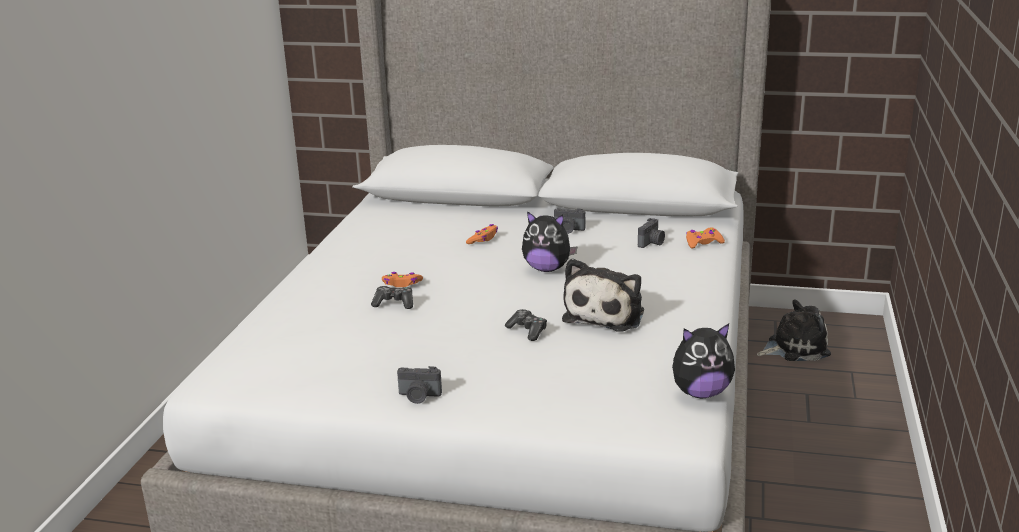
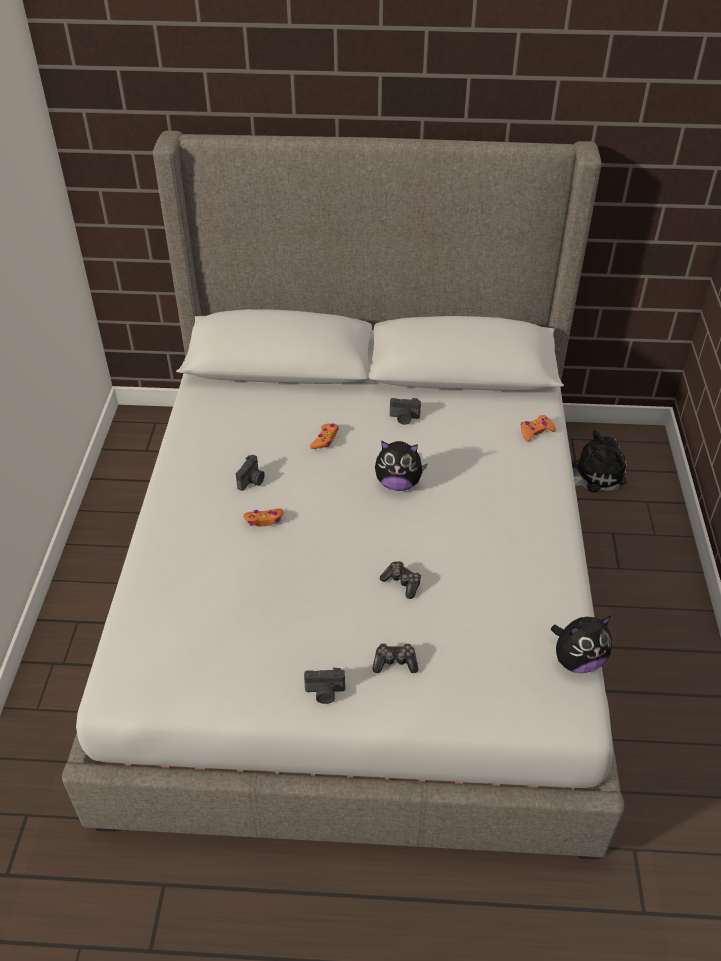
camera: 10 degrees left, 20 degrees up
game controller [371,286,413,309] -> game controller moved to [372,643,419,673]
plush toy [562,258,644,332] -> none
camera [638,218,665,248] -> camera moved to [236,455,265,491]

